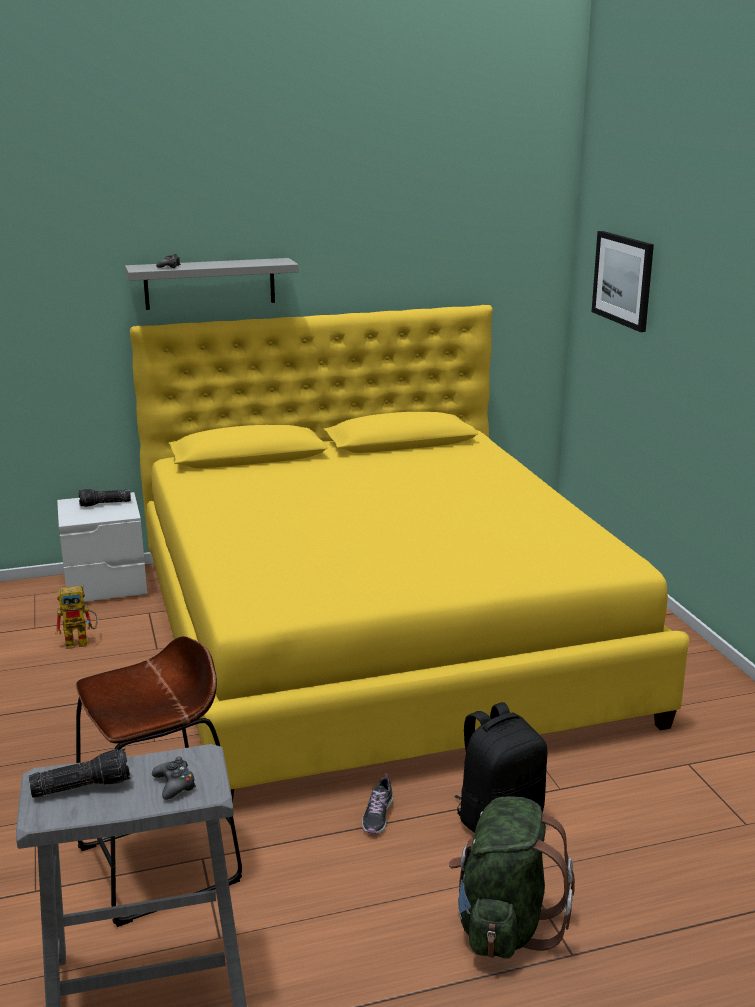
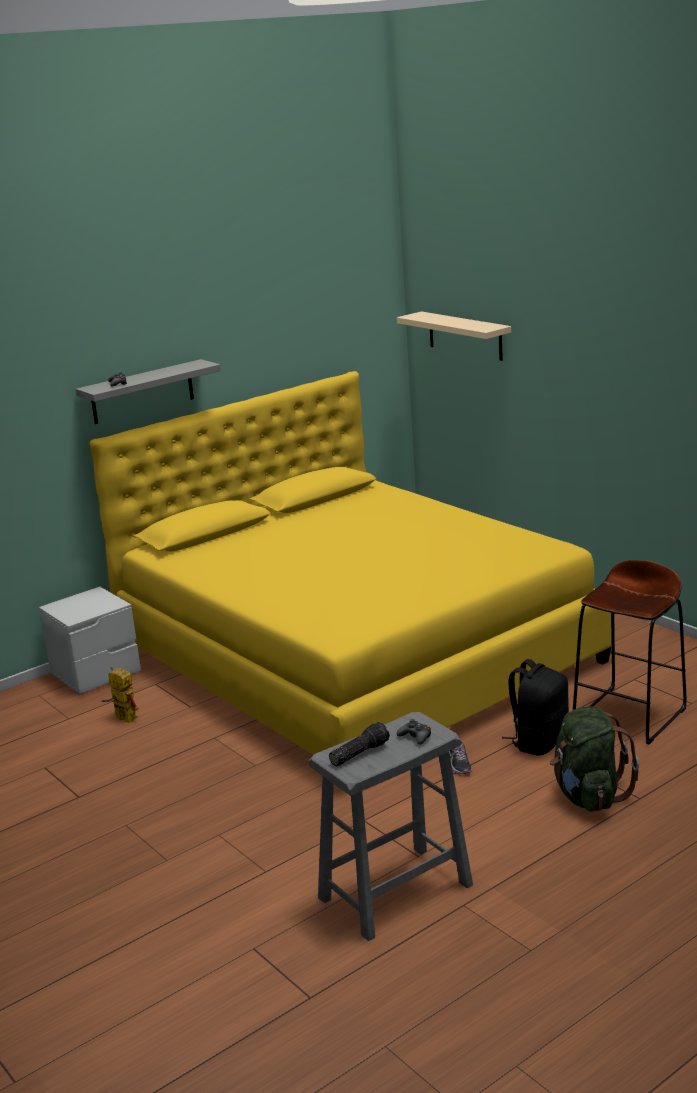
camera: 20 degrees left, 0 degrees up
toy robot [56,585,98,649] -> toy robot turned 105 degrees counterclockwise [101,667,139,723]
brown stool [76,636,242,927] -> brown stool moved to [573,560,687,744]
flashlight [79,489,131,507] -> none
picture [592,231,654,332] -> beige shelf [397,311,511,361]

